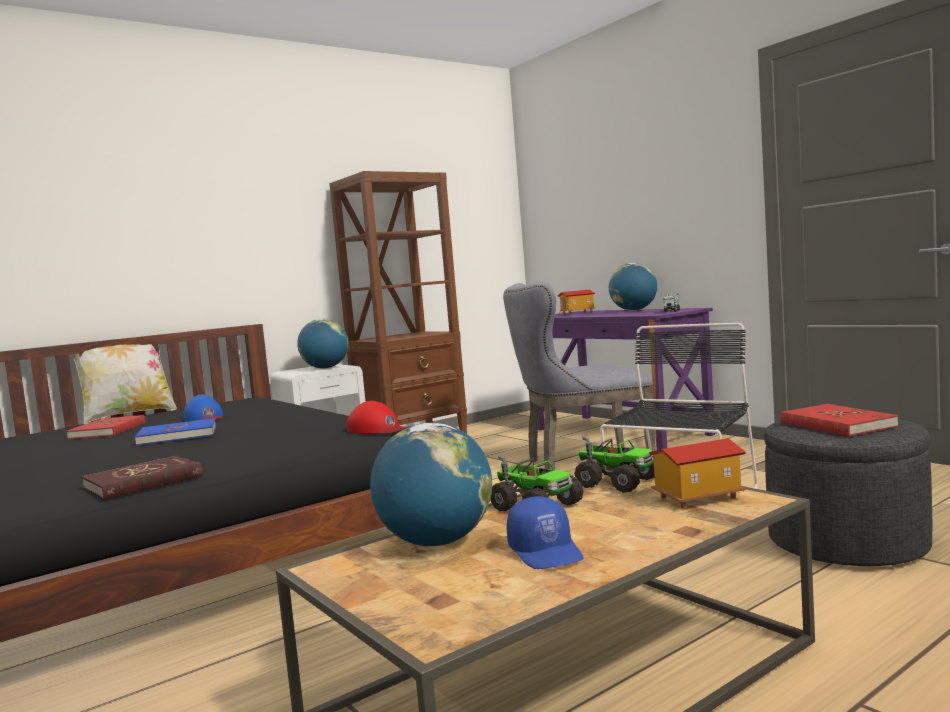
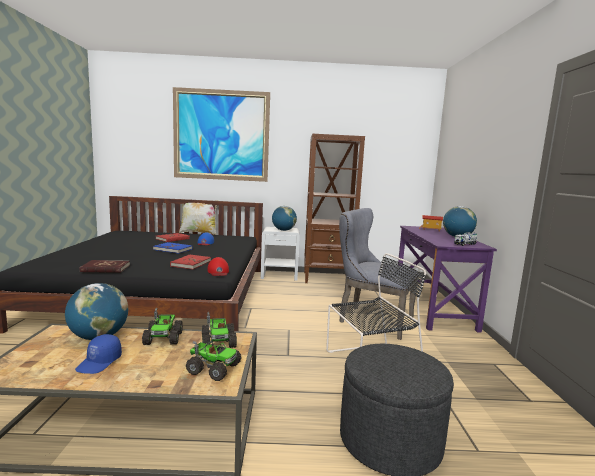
camera: 35 degrees right, 5 degrees up
toy house [649,438,746,508] -> toy truck [186,340,242,381]
red book [780,404,898,437] -> red book moved to [170,254,211,269]
none -> picture [173,87,270,182]

